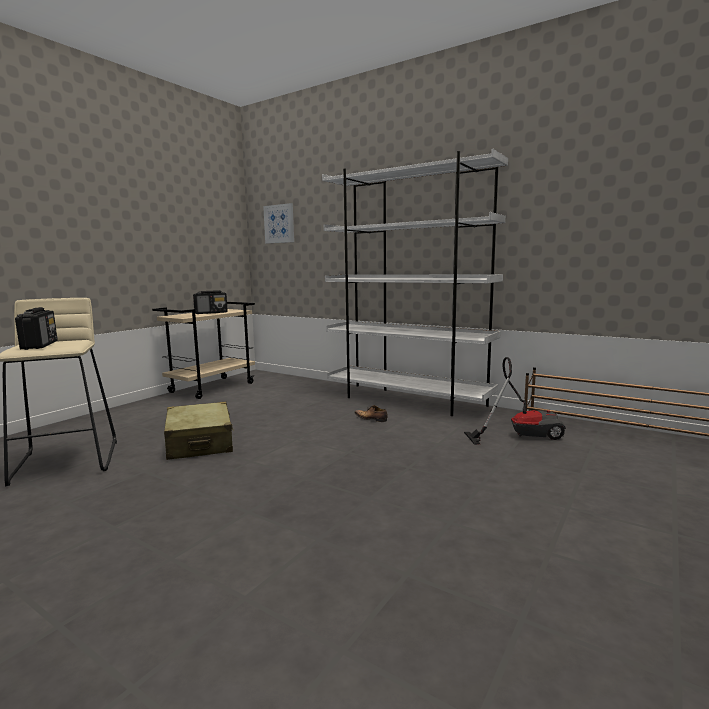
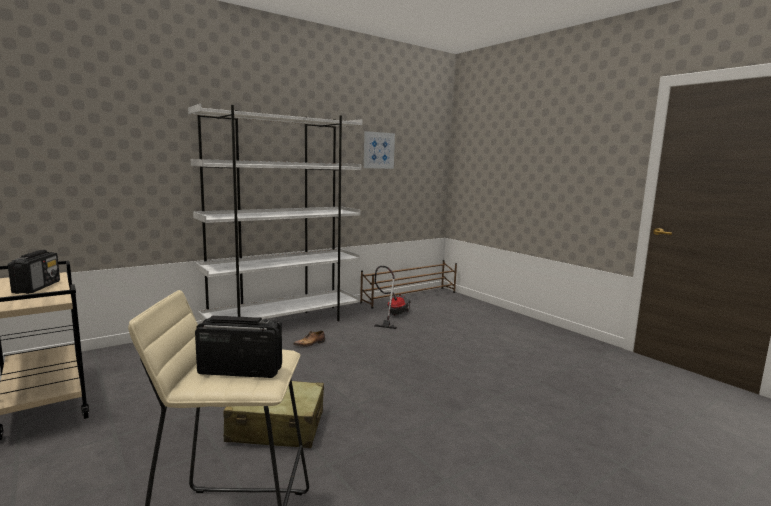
camera: 70 degrees left, 0 degrees up
picture [263,203,294,243] -> picture moved to [364,131,395,169]

